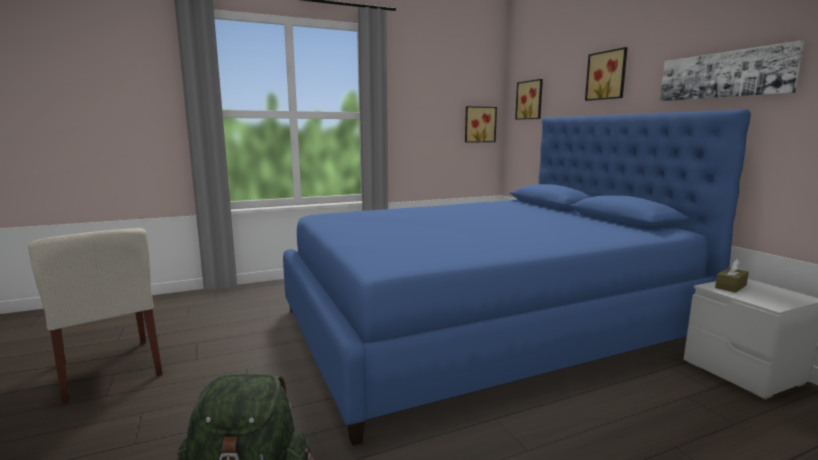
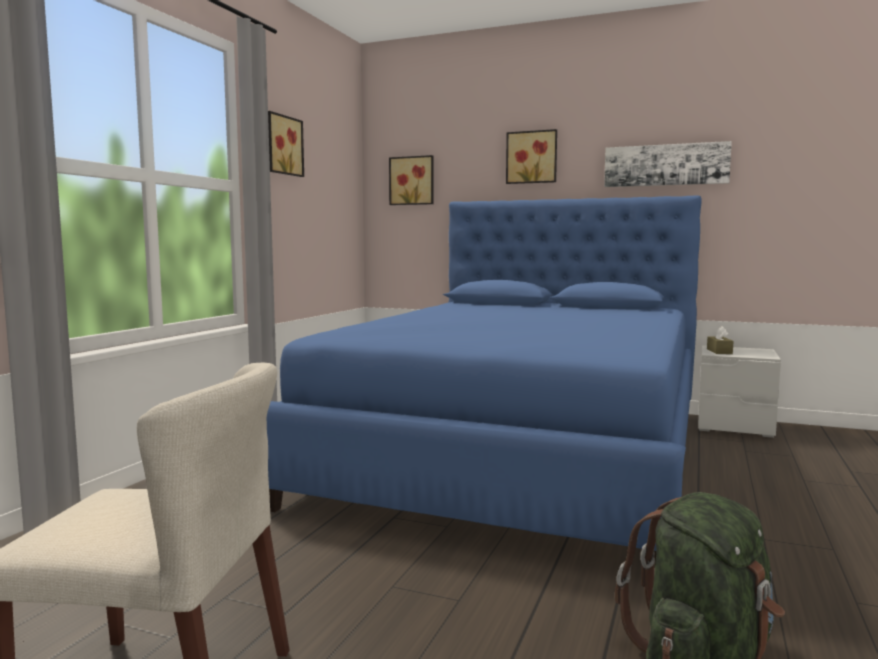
camera: 45 degrees left, 5 degrees down
picture [465,106,497,143] -> picture moved to [268,111,304,177]

